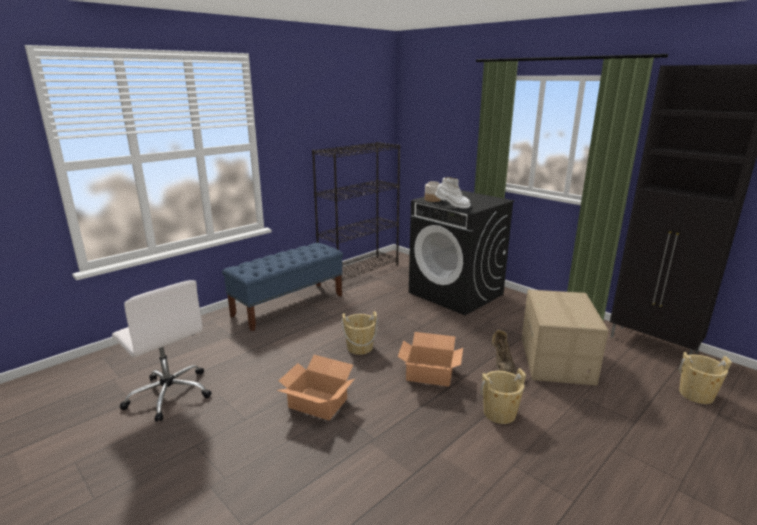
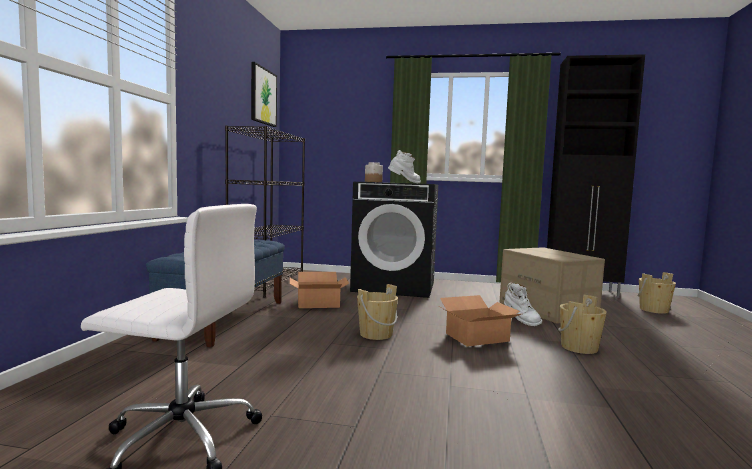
camera: 35 degrees left, 15 degrees down
cardboard box [277,355,355,420] -> cardboard box moved to [290,272,349,308]
brown boot [492,329,515,374] -> white boot [504,283,542,326]
none -> picture [251,62,277,127]

